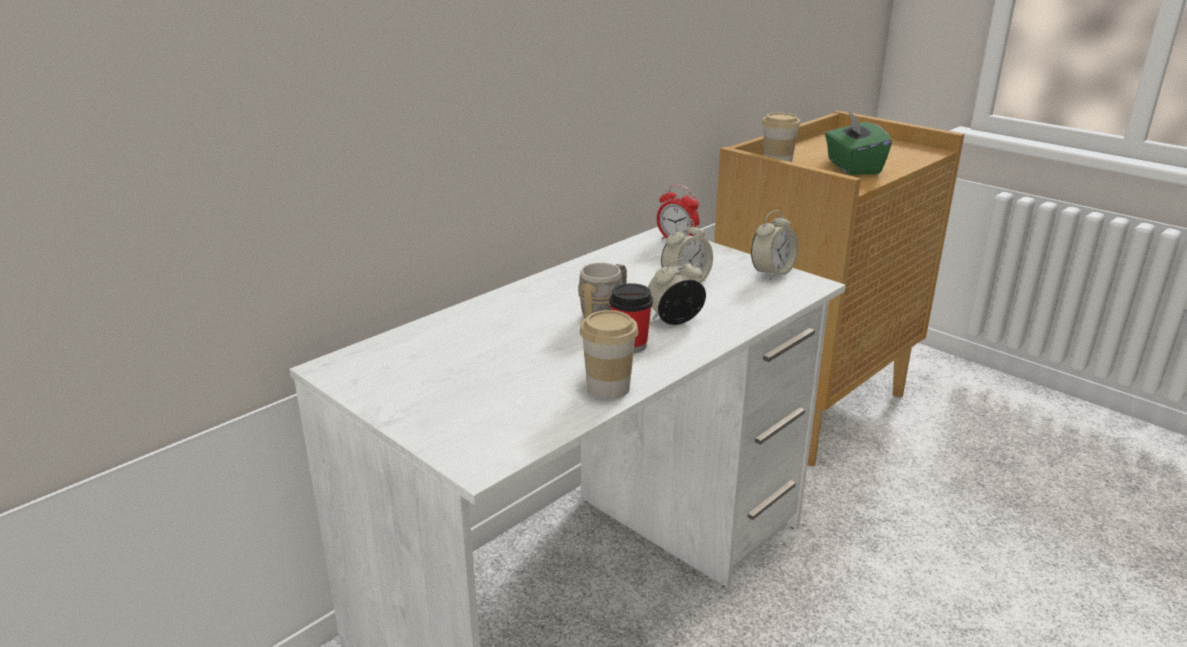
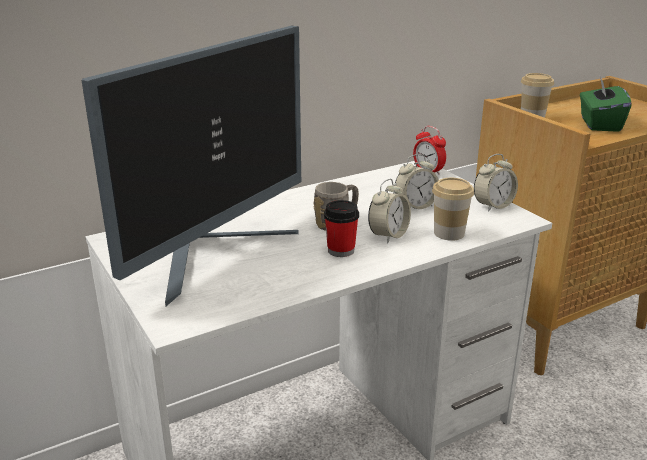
camera: 15 degrees right, 0 degrees up
cup [580,310,638,399] -> cup moved to [432,178,474,241]
alarm clock [648,258,706,325] -> alarm clock turned 135 degrees clockwise [368,179,411,243]
none -> monitor [82,26,301,306]

